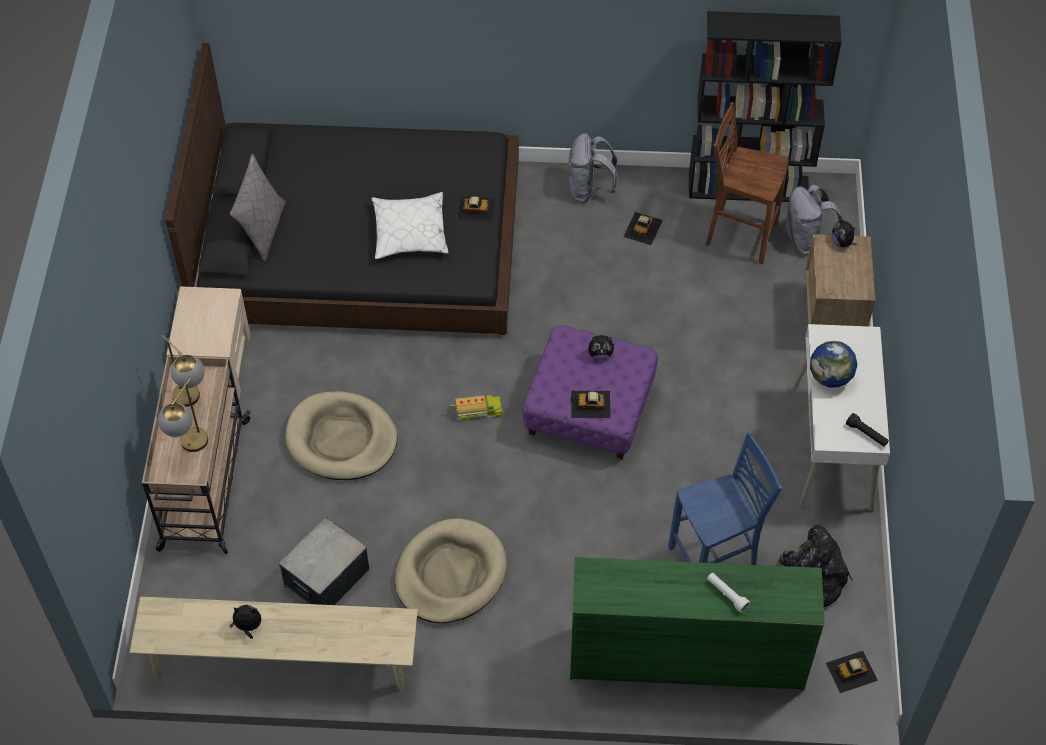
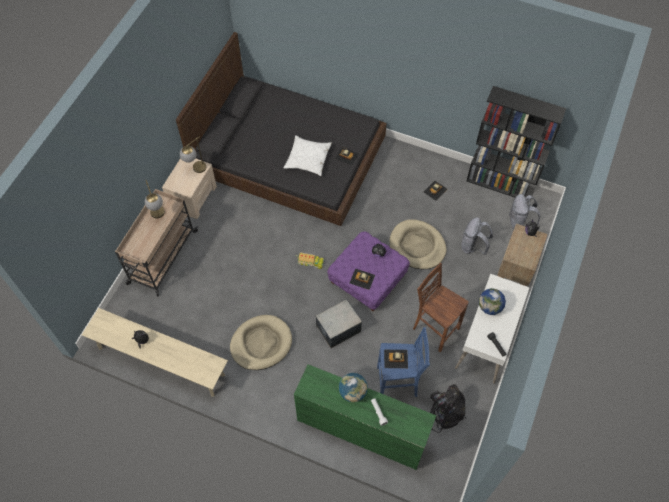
camera: 20 degrees right, 5 degrees up
table lamp [158,378,208,452] -> table lamp moved to [180,136,206,173]
grey pillow [230,154,286,262] -> none
storage box [279,517,369,605] -> storage box moved to [316,299,362,348]
beige dog bed [285,391,397,480] -> beige dog bed moved to [389,219,447,269]
grey backpack [568,133,618,203] -> grey backpack moved to [461,217,493,255]
brown stool [706,102,789,264] -> brown stool moved to [413,262,469,352]
toy car [826,651,878,693] -> toy car moved to [384,350,408,368]
none -> globe [339,373,368,402]

